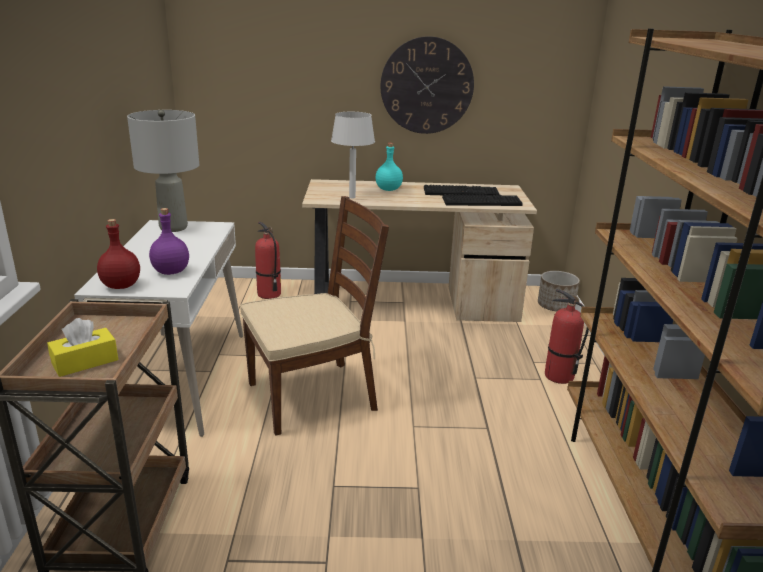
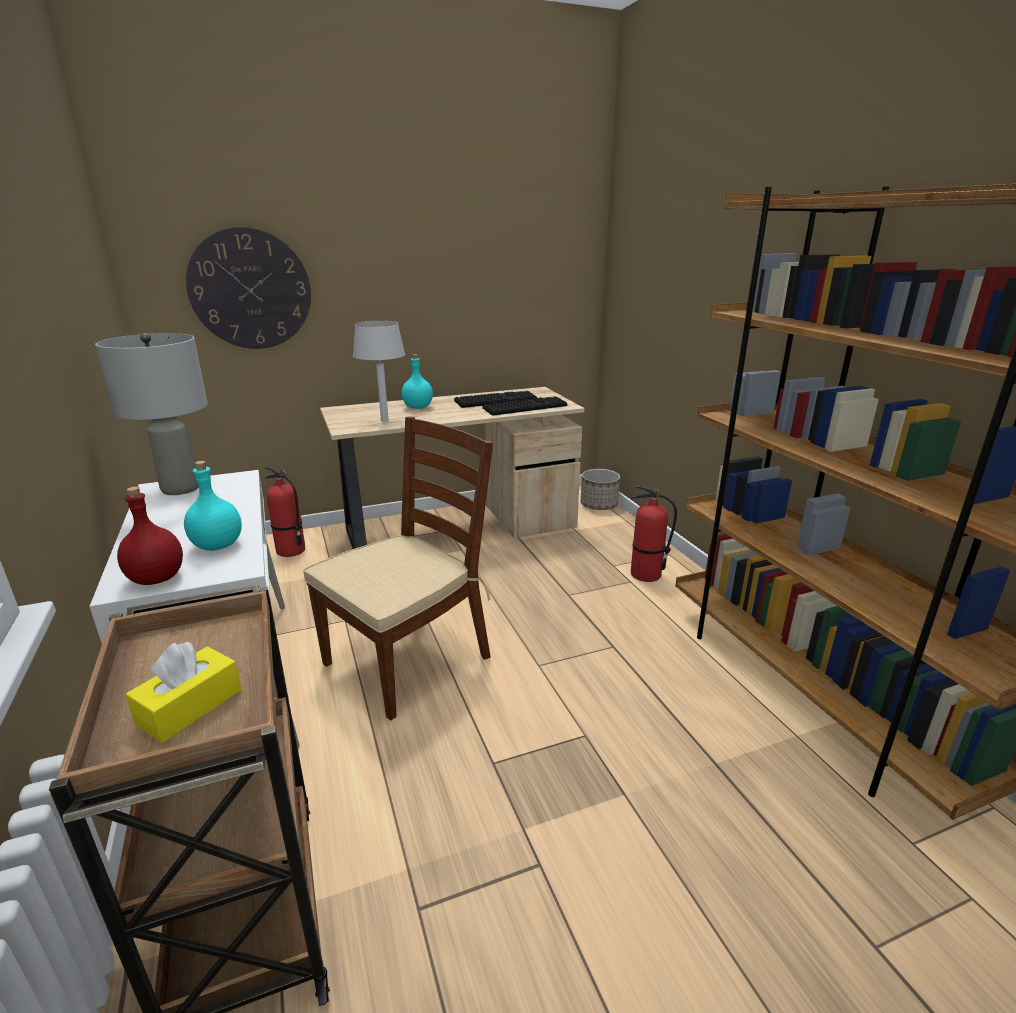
camera: 20 degrees left, 0 degrees up
purple bottle [149,208,189,275] -> turquoise bottle [184,461,242,551]
wall clock [381,36,474,134] -> wall clock moved to [186,227,311,349]

